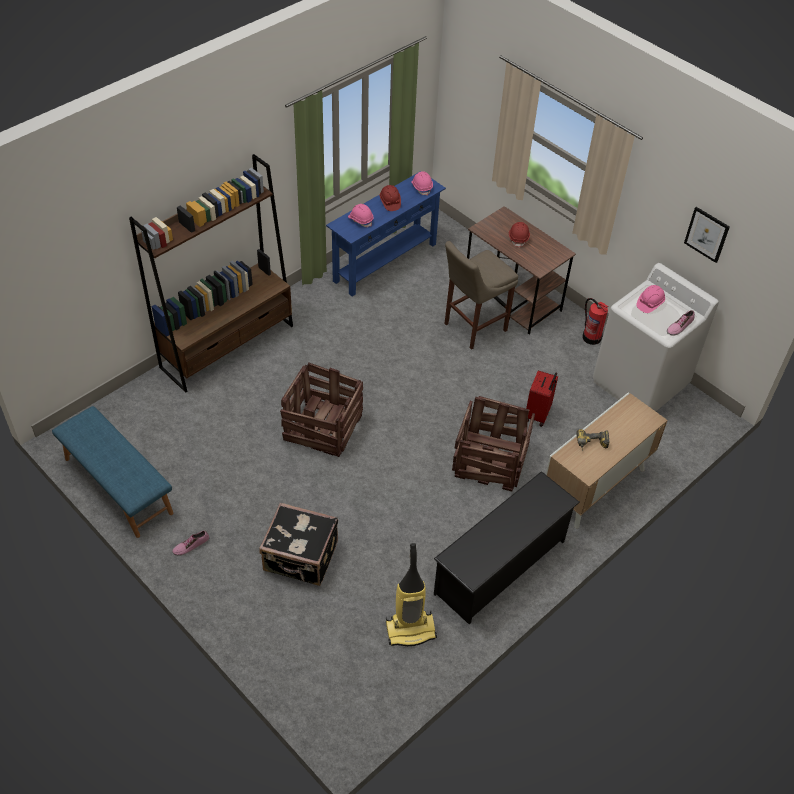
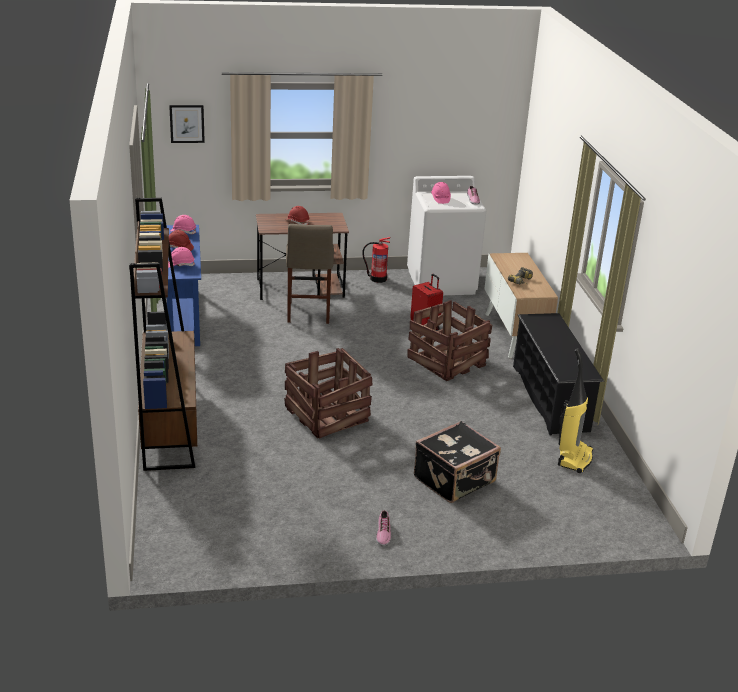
camera: 55 degrees left, 20 degrees down
blue bench [52,406,173,538] -> none
picture [684,207,730,263] -> picture moved to [169,105,205,143]

